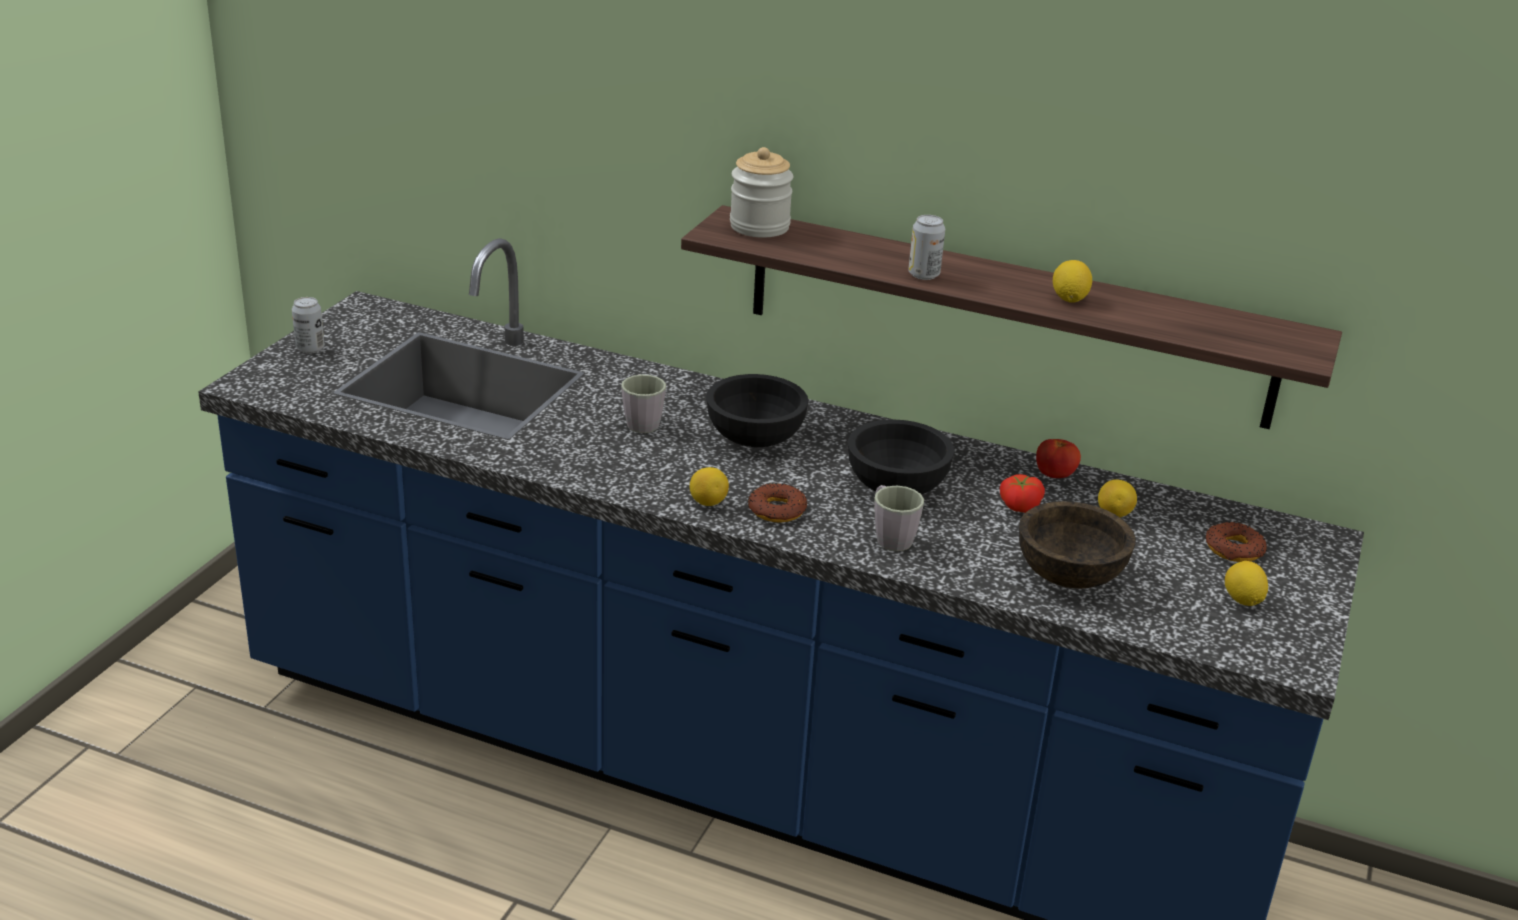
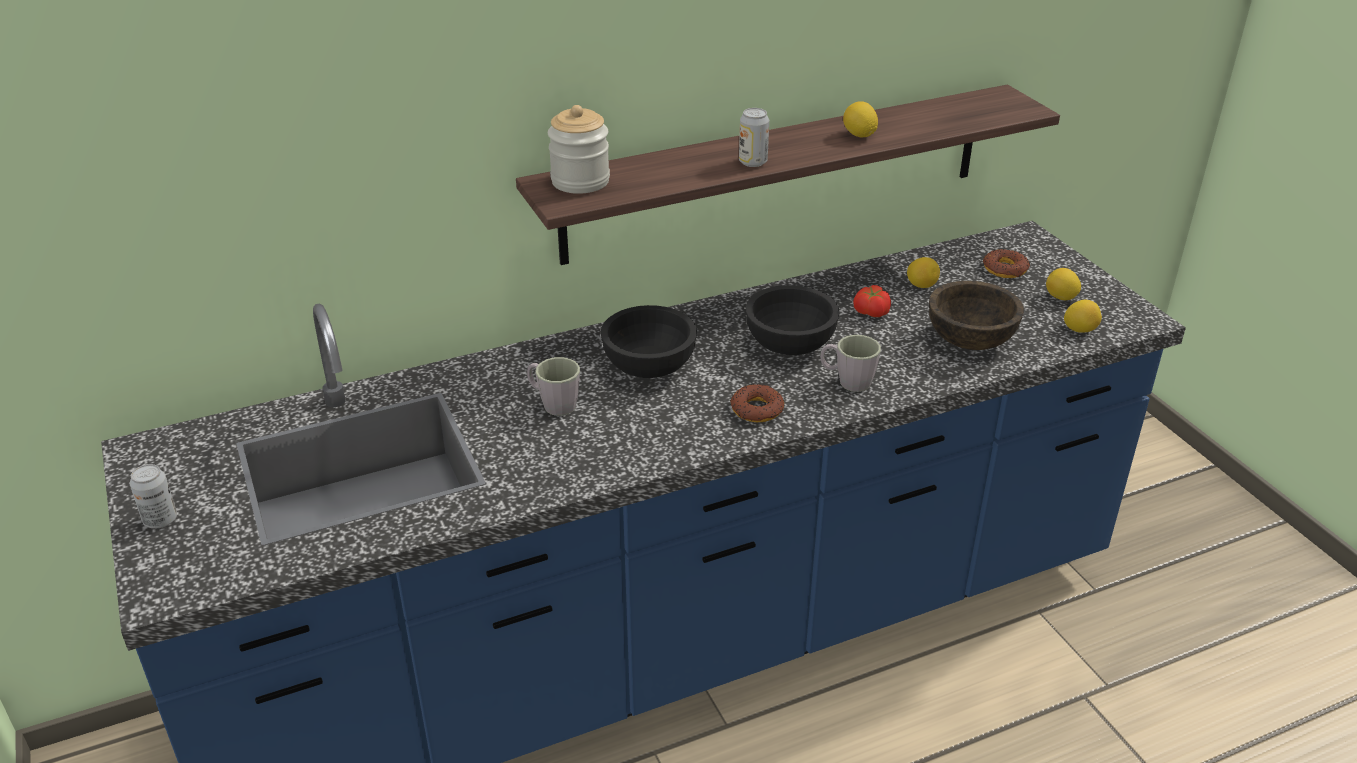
camera: 45 degrees left, 5 degrees up
lemon [690,467,729,506] -> lemon moved to [1064,300,1102,333]
tomato [1036,439,1081,478] -> none

